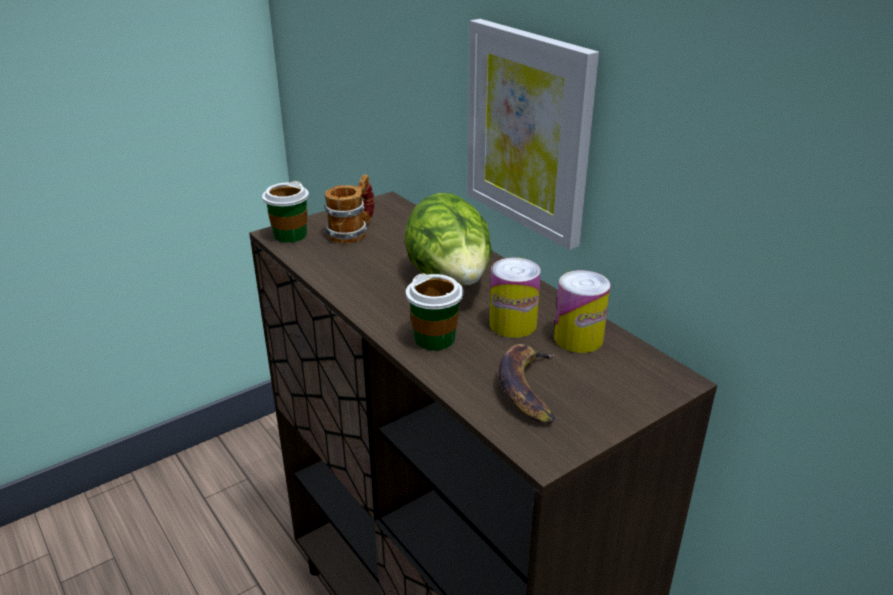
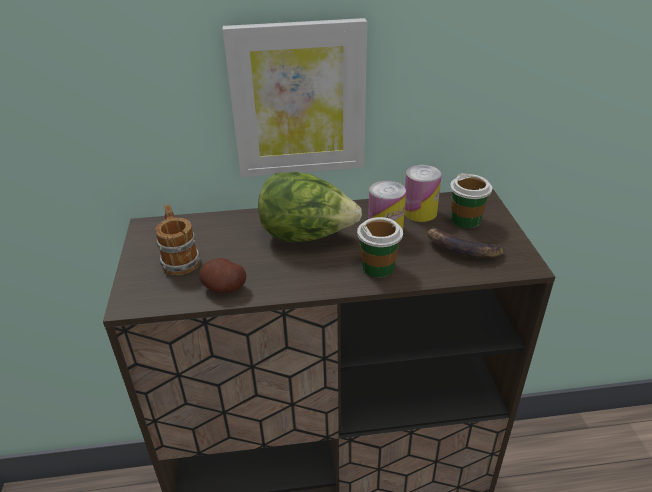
camera: 60 degrees left, 5 degrees up
cup [262,181,309,243] -> cup moved to [450,173,492,228]
none -> potato [199,258,246,293]

